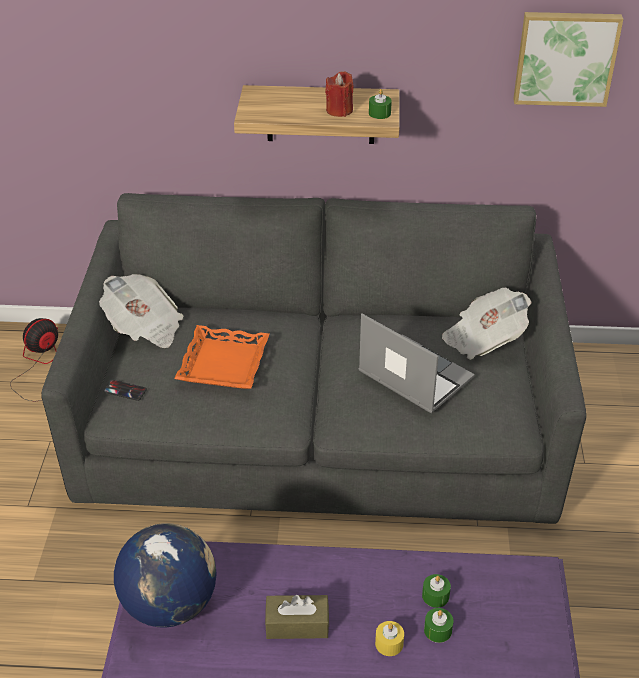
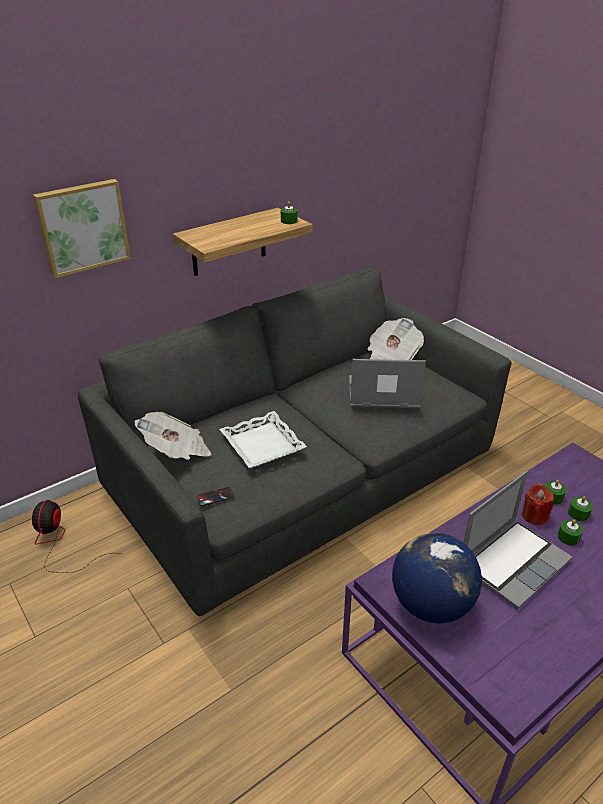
camera: 40 degrees left, 5 degrees down
orange tray [174,325,269,389] -> white tray [219,411,307,468]
brown tissue box [265,595,329,639] -> laptop [463,471,572,609]
red candle [325,71,354,117] -> red candle moved to [522,484,554,525]
yellow candle [375,621,404,656] -> green candle [558,519,583,546]
picture [513,12,623,107] -> picture moved to [33,179,131,278]

